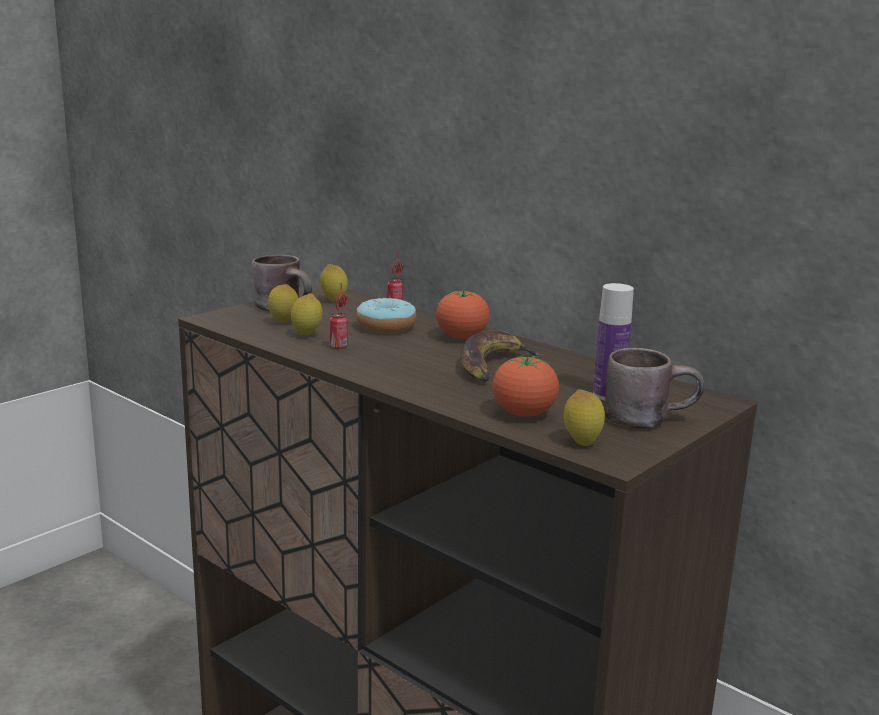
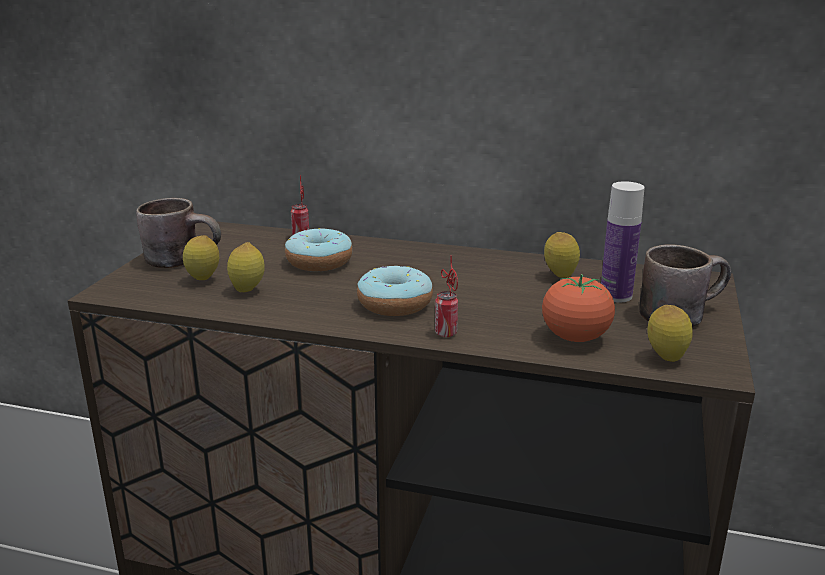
camera: 25 degrees left, 5 degrees up
lemon [320,264,348,302] -> lemon moved to [544,232,580,278]
can [330,283,348,349] -> can moved to [435,255,458,337]
tomato [436,287,489,339] -> none
banana [460,330,543,382] -> none
none -> donut [357,266,433,316]

